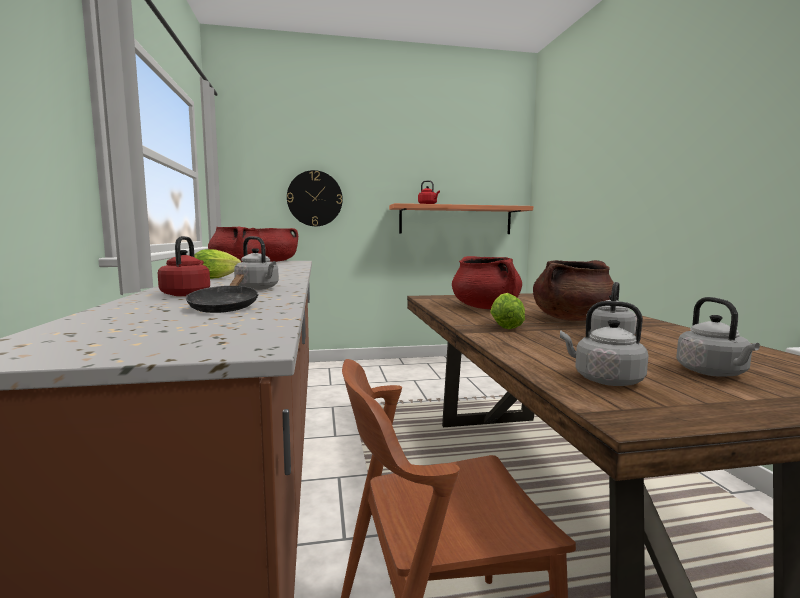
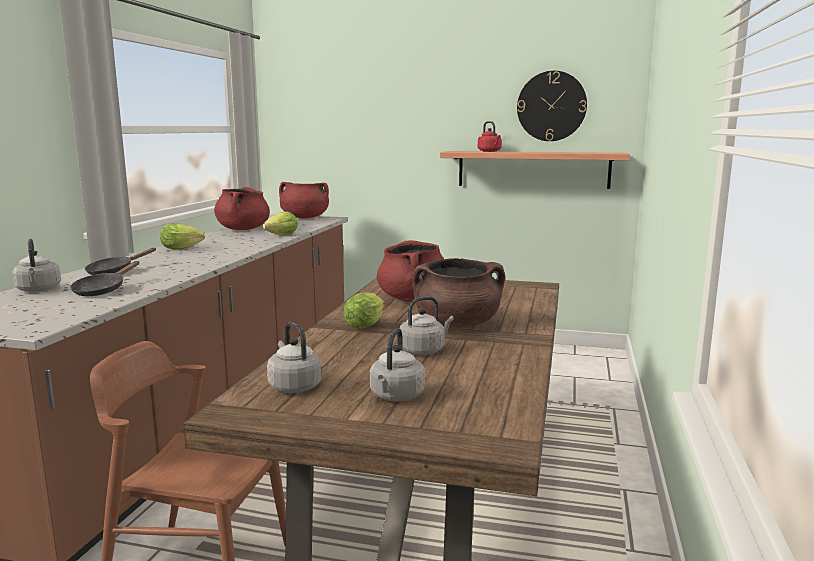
camera: 25 degrees right, 5 degrees up
red kettle [158,236,210,296] -> black frying pan [85,248,156,275]
grey kettle [234,236,279,290] -> grey kettle moved to [12,239,61,292]
wall clock [287,170,343,226] -> wall clock moved to [517,71,587,141]
none -> lettuce [263,212,298,235]

